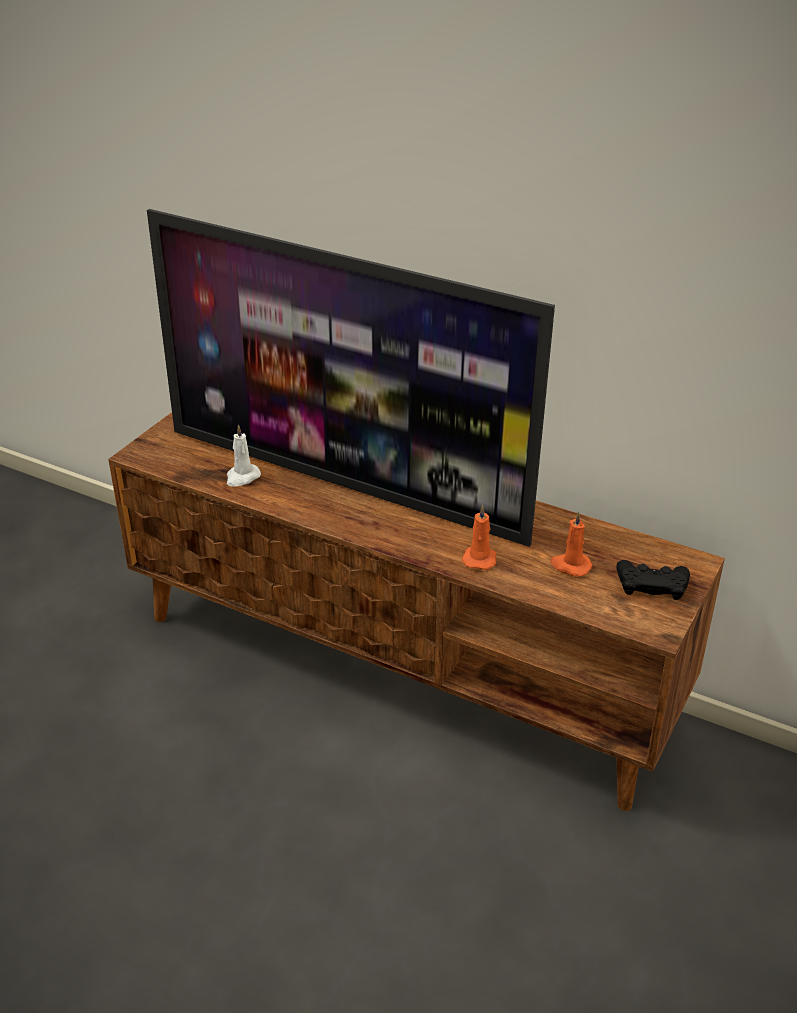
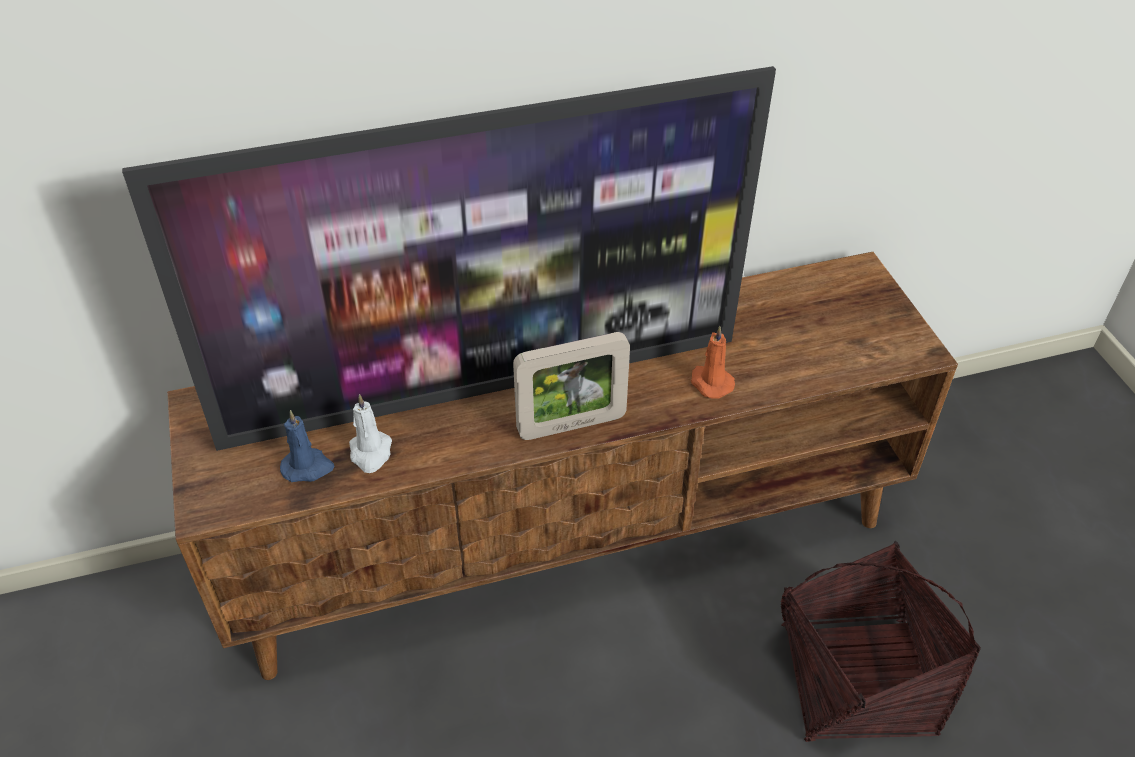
camera: 45 degrees left, 10 degrees up
orange candle [551,511,592,577] -> none
black game controller [616,560,690,600] -> none
none -> blue candle [280,410,335,482]
none -> picture frame [513,332,630,440]
none -> basket [781,540,981,742]

